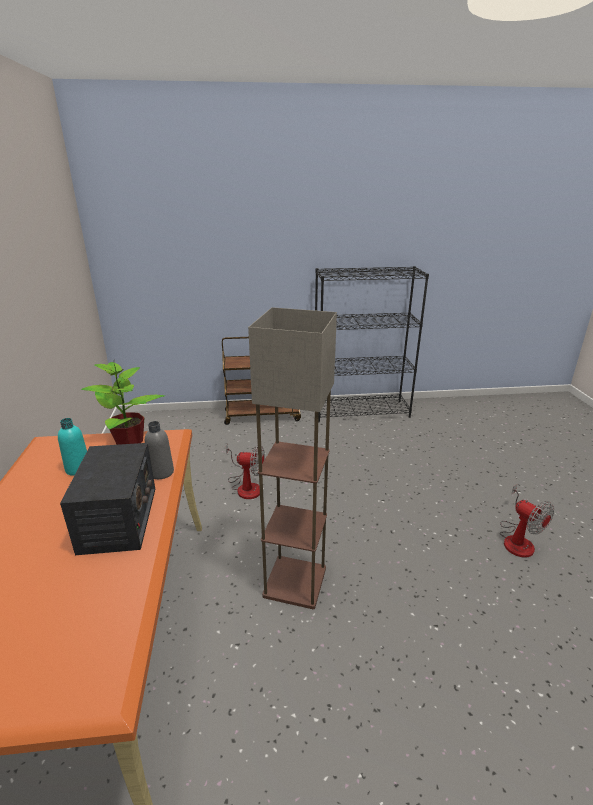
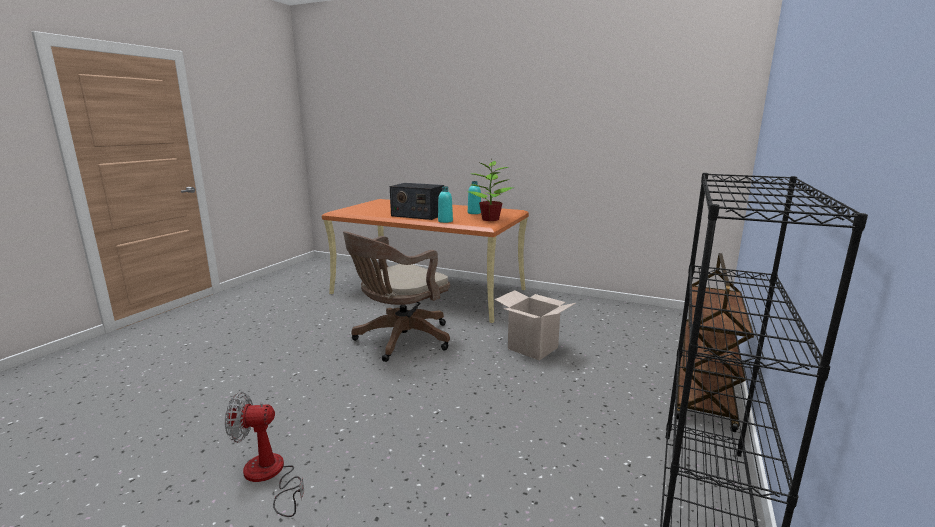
camera: 120 degrees right, 10 degrees down
grey bottle [145,421,174,479] -> turquoise bottle [438,186,453,223]
fan [226,444,265,499] -> cardboard box [494,290,576,361]
floor lamp [248,307,337,609] -> brown office chair [343,231,450,362]

